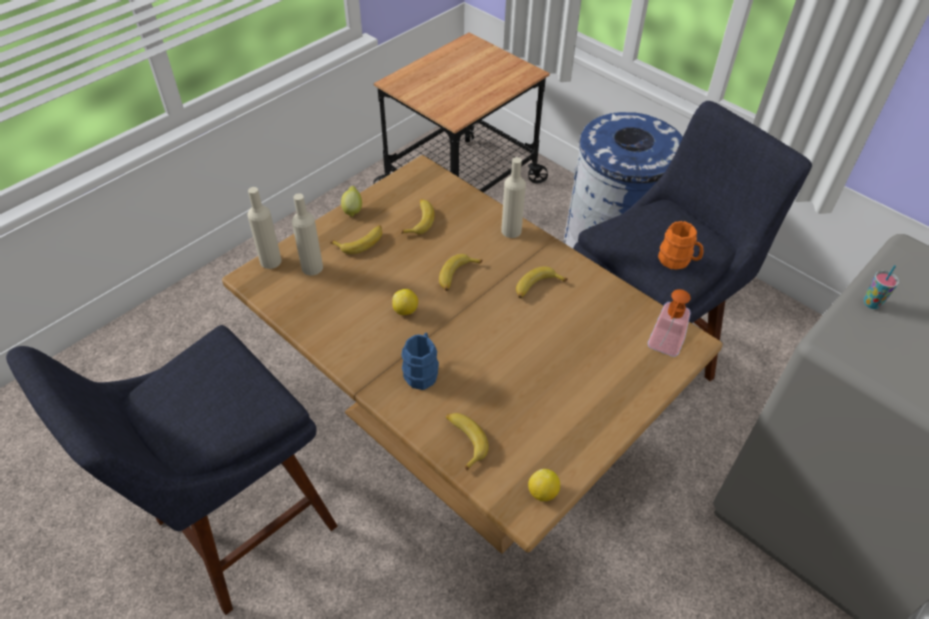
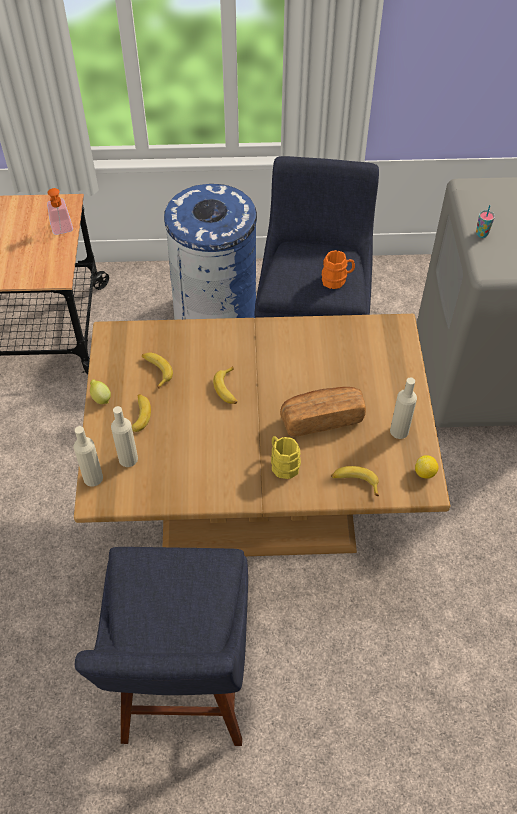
camera: 45 degrees left, 5 degrees up
lemon [392,289,418,315] -> none
blue mug [401,333,439,390] -> yellow mug [271,436,301,479]
beige bottle [501,157,526,238] -> beige bottle moved to [390,377,417,439]
banana [516,266,568,298] -> none
soap dispenser [648,289,691,357] -> soap dispenser moved to [47,188,73,235]
none -> bread [280,387,366,436]

